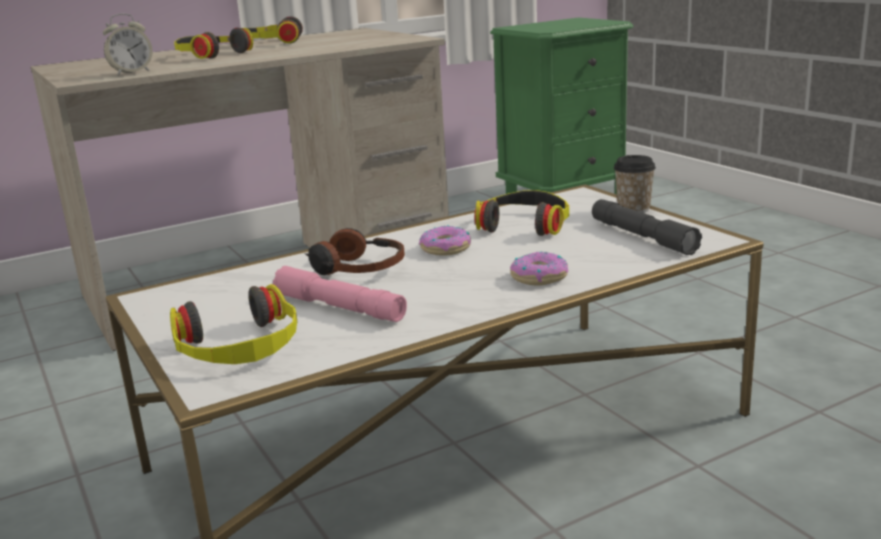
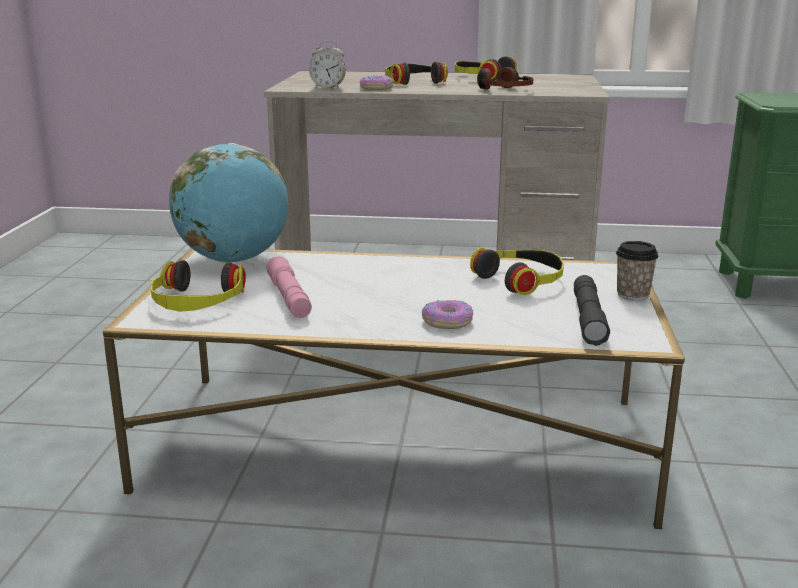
camera: 35 degrees right, 0 degrees up
headphones [305,228,405,275] -> headphones moved to [477,67,533,89]
donut [419,225,471,256] -> donut moved to [360,75,393,90]
none -> globe [169,143,288,263]

